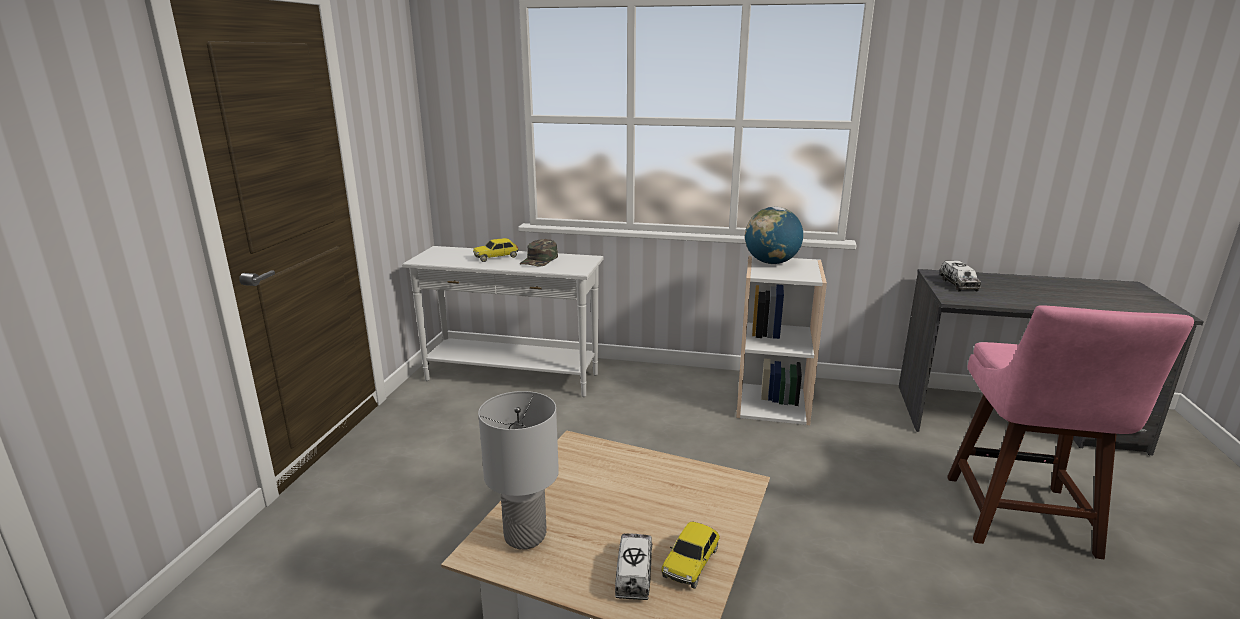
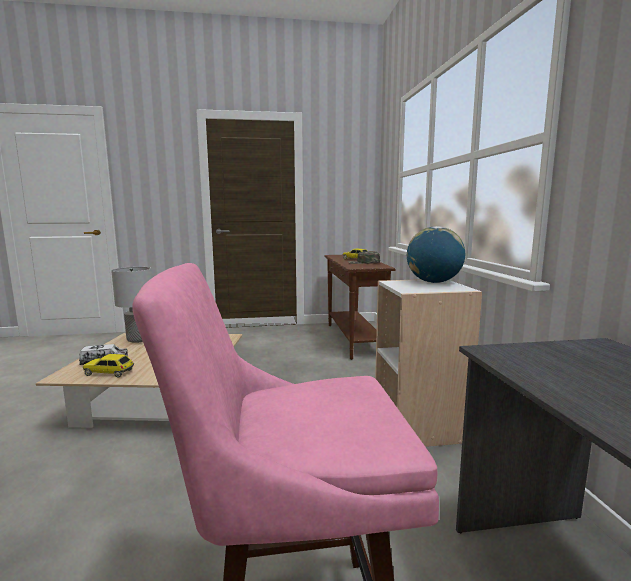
camera: 70 degrees right, 10 degrees down
white console table [402,246,603,397] -> brown console table [325,255,395,360]
toy truck [939,261,981,292] -> none

